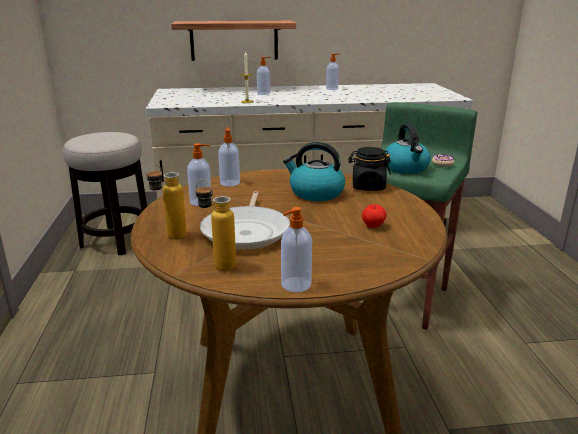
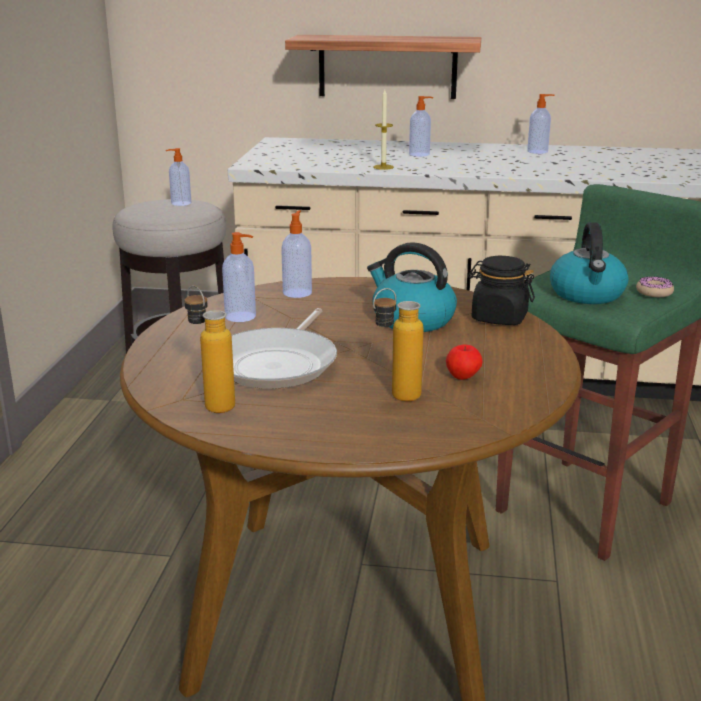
camera: 15 degrees right, 0 degrees up
bottle [146,164,187,239] -> bottle moved to [373,288,424,402]
soap dispenser [281,207,312,292] -> soap dispenser moved to [166,148,191,206]

